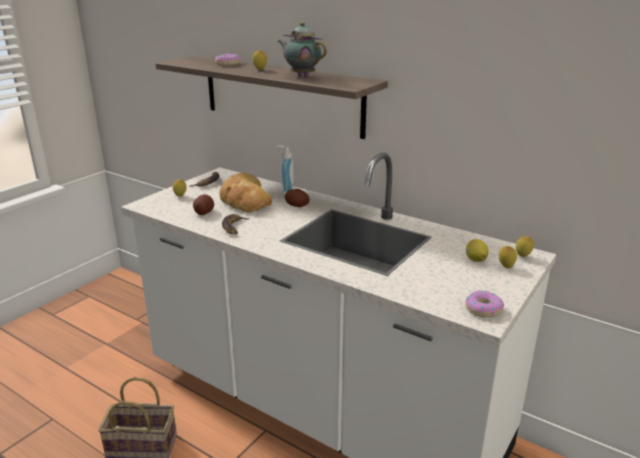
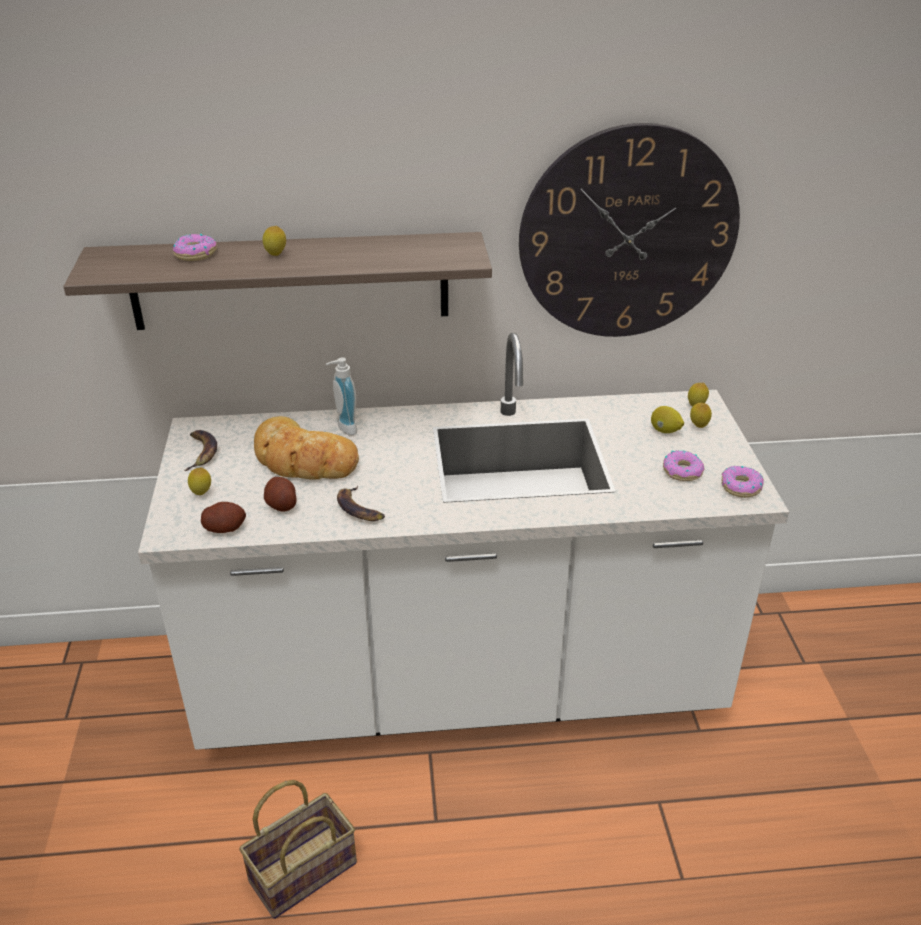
camera: 40 degrees left, 10 degrees up
teapot [278,22,327,77] -> none
potato [285,189,310,207] -> potato moved to [201,502,246,533]
none -> wall clock [519,123,740,337]
none -> donut [663,450,704,481]

